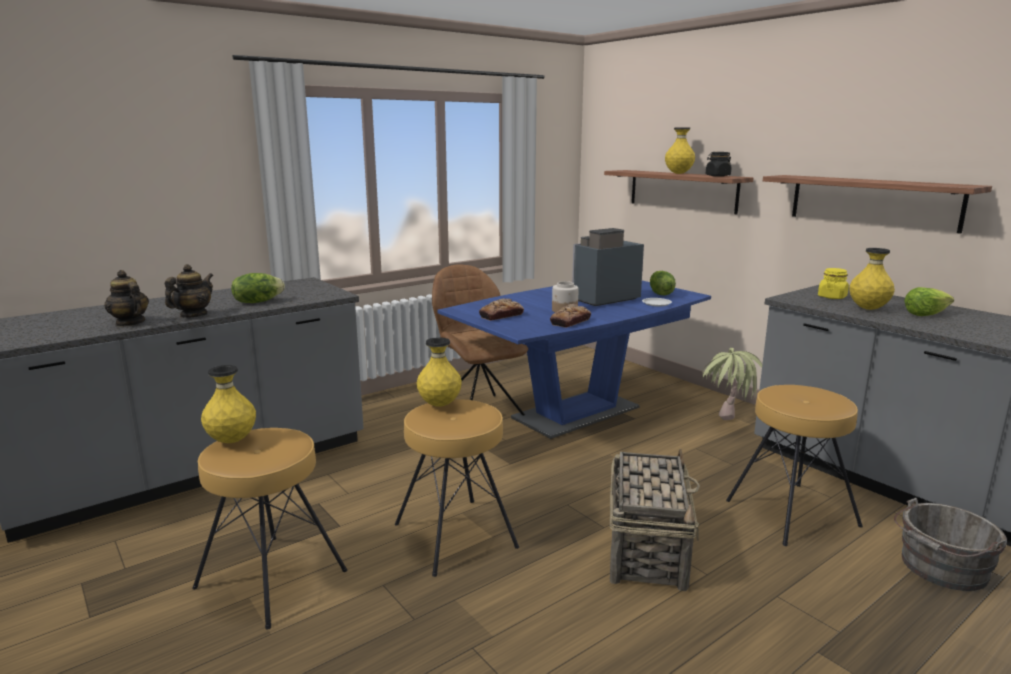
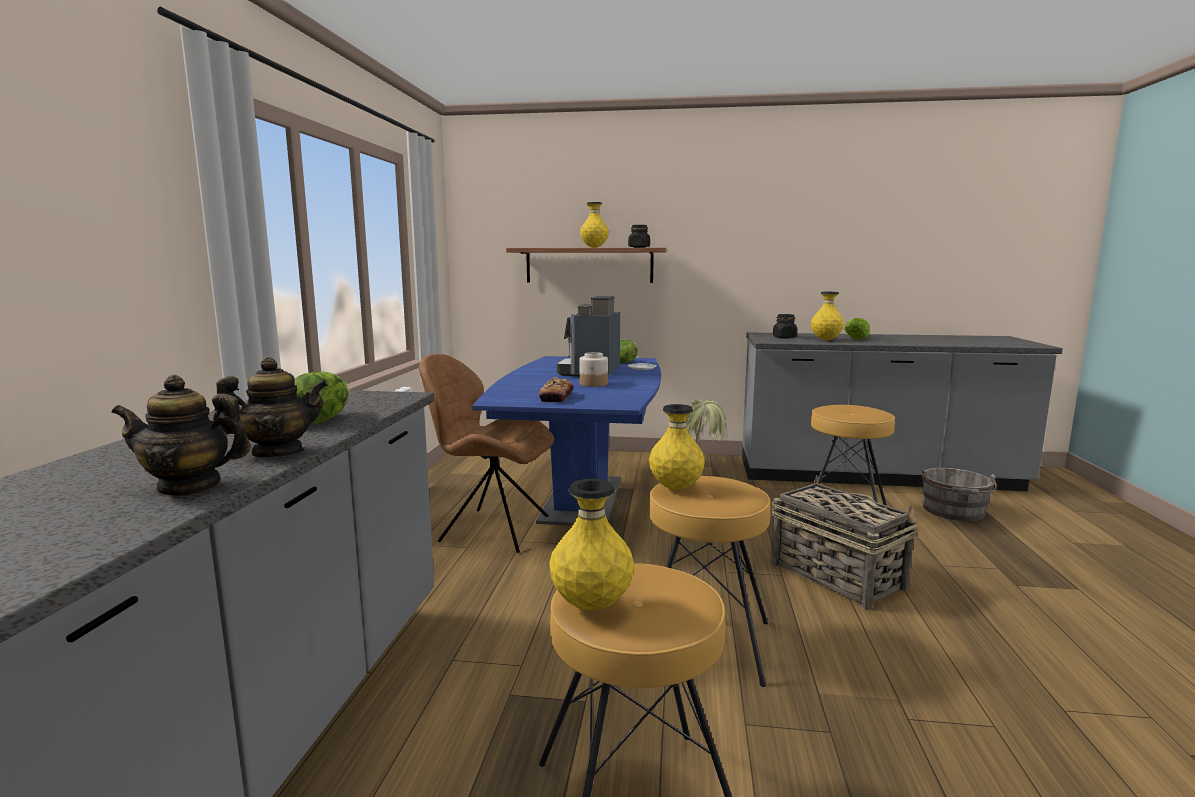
camera: 45 degrees left, 5 degrees down
teapot [165,264,213,318] -> teapot turned 90 degrees clockwise [213,357,328,457]
bread [550,304,591,328] -> none
shelf [763,175,992,234] -> none
yellow jar [818,268,849,299] -> black jar [773,314,797,339]

